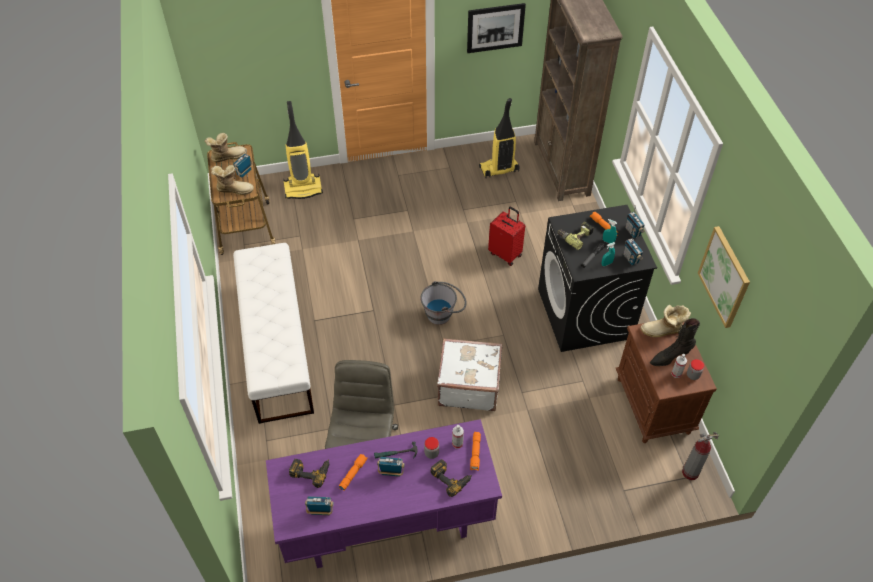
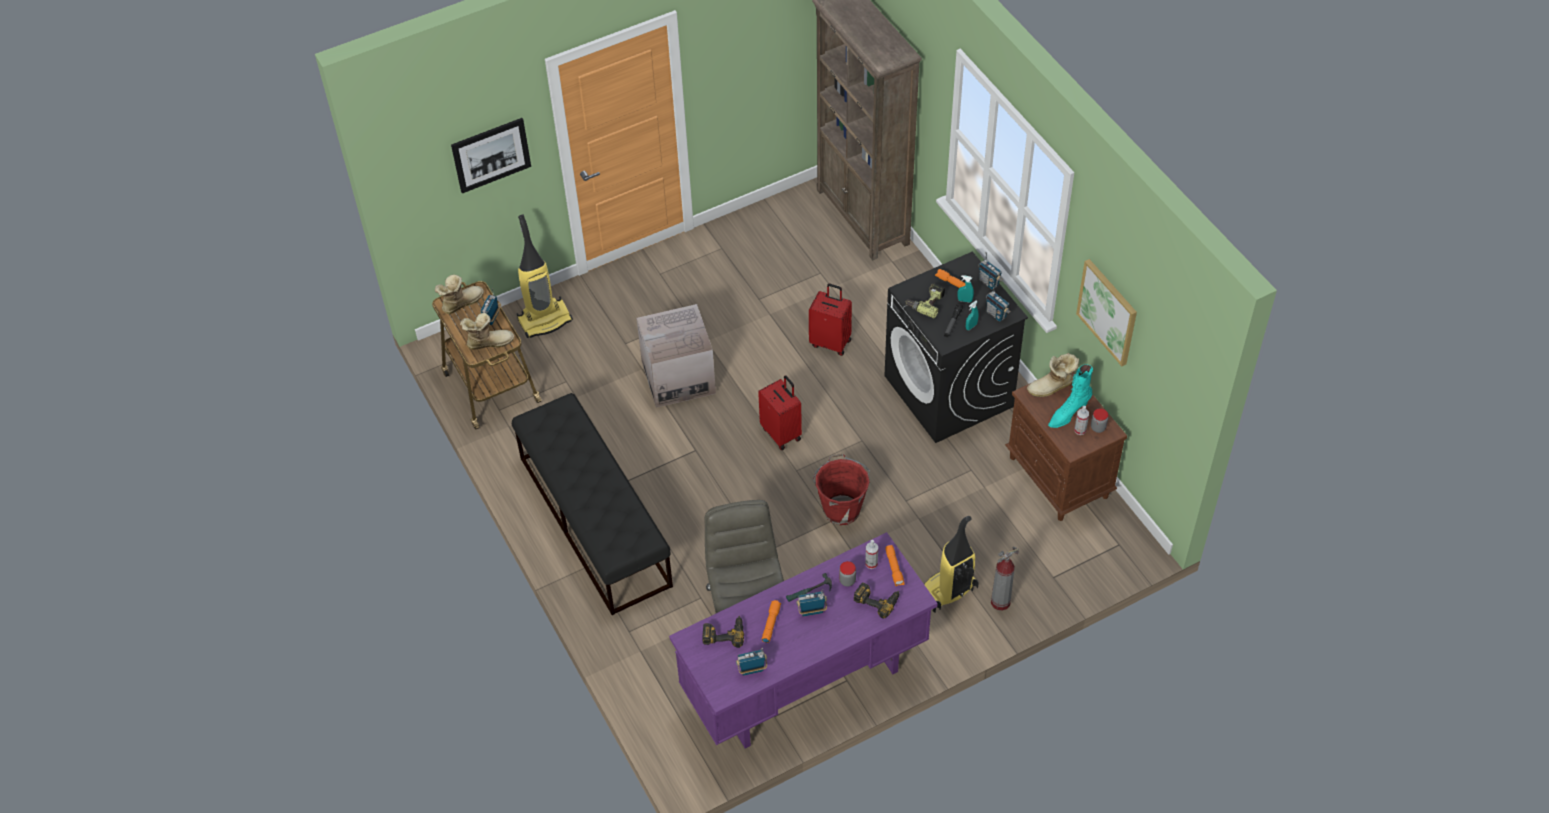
camera: 15 degrees left, 0 degrees up
white bench [233,243,314,424] -> black bench [512,393,673,615]
grey bucket [420,281,467,325] -> red suitcase [758,375,802,450]
white suitcase [437,338,502,411] -> red bucket [813,454,870,525]
picture [467,3,526,53] -> picture moved to [451,118,531,193]
vacuum cleaner [479,98,520,178] -> vacuum cleaner moved to [924,516,979,613]
black boot [650,318,700,366] -> turquoise boot [1048,364,1093,428]
fire extinguisher [682,432,719,480] -> fire extinguisher moved to [991,546,1019,611]
none -> cardboard box [637,304,716,408]

